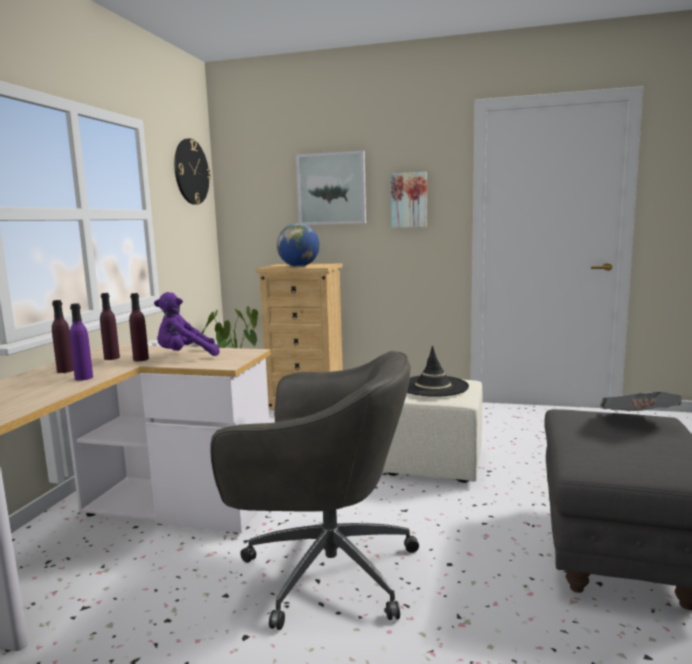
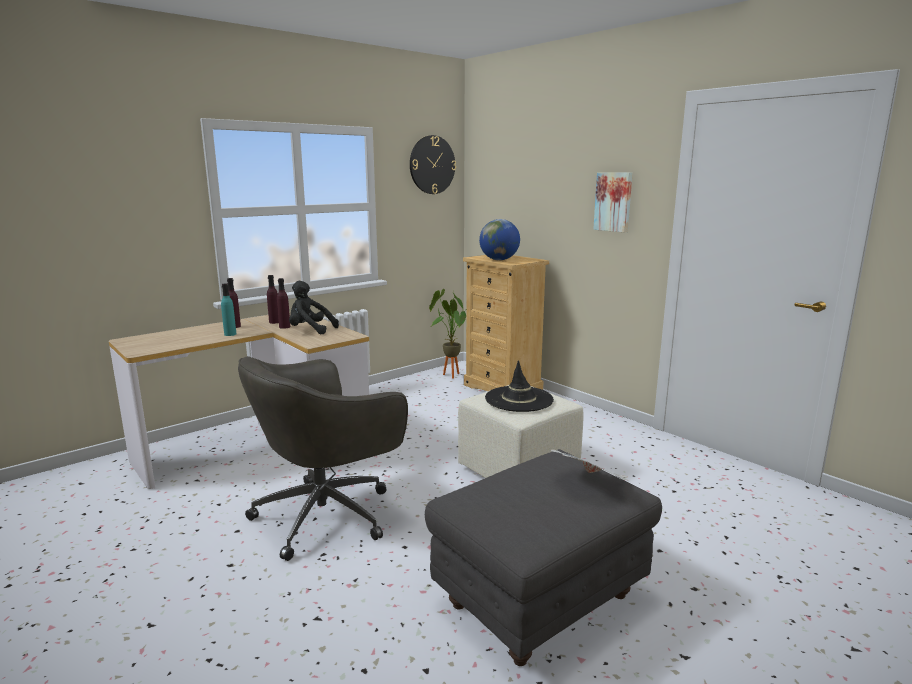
camera: 35 degrees right, 5 degrees up
purple bottle [69,303,93,381] -> turquoise bottle [221,283,236,336]
purple plush toy [154,292,220,356] -> black plush toy [289,281,339,334]
grey office chair [210,351,419,630] -> grey office chair turned 90 degrees clockwise [238,356,408,561]
picture [296,151,366,225] -> none

